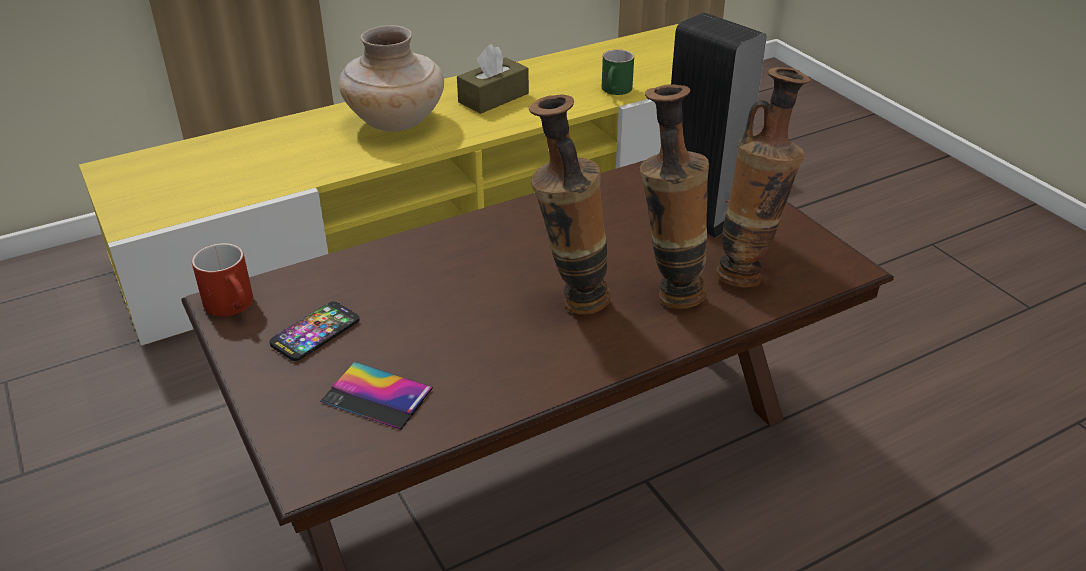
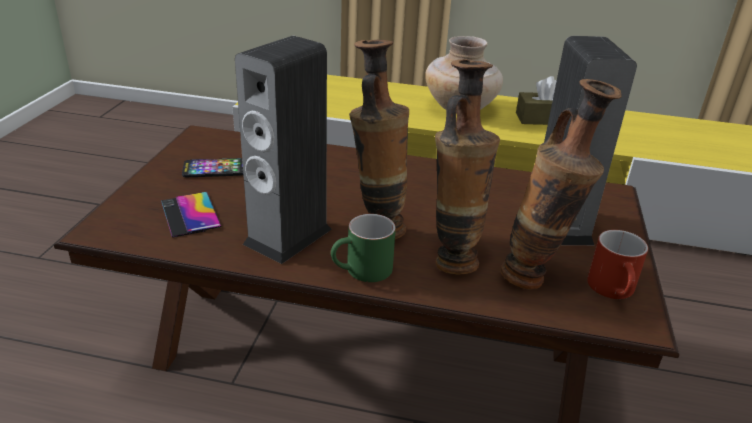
camera: 40 degrees right, 5 degrees down
red mug [192,243,253,316] -> red mug moved to [587,230,648,299]
green mug [602,49,634,95] -> green mug moved to [331,214,396,282]
none -> speaker [235,36,332,264]

